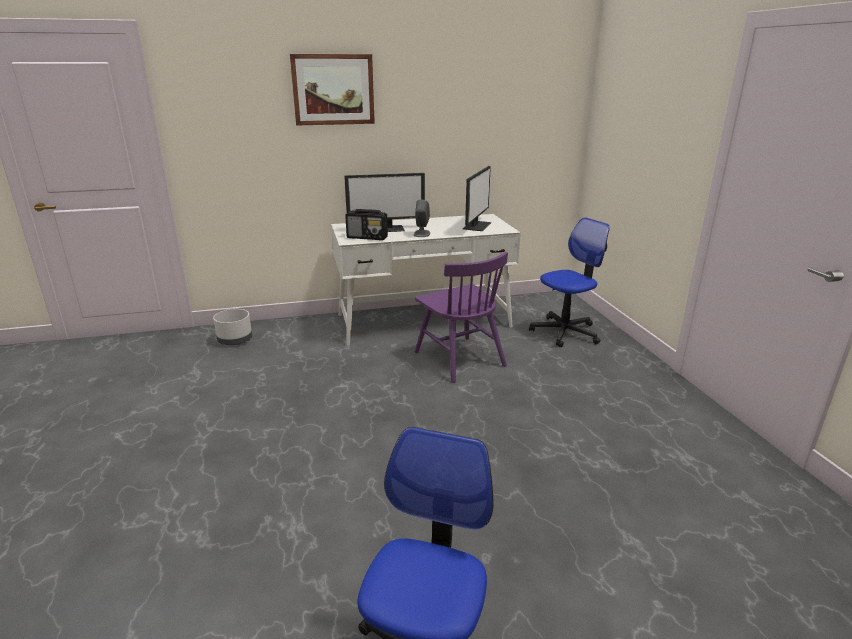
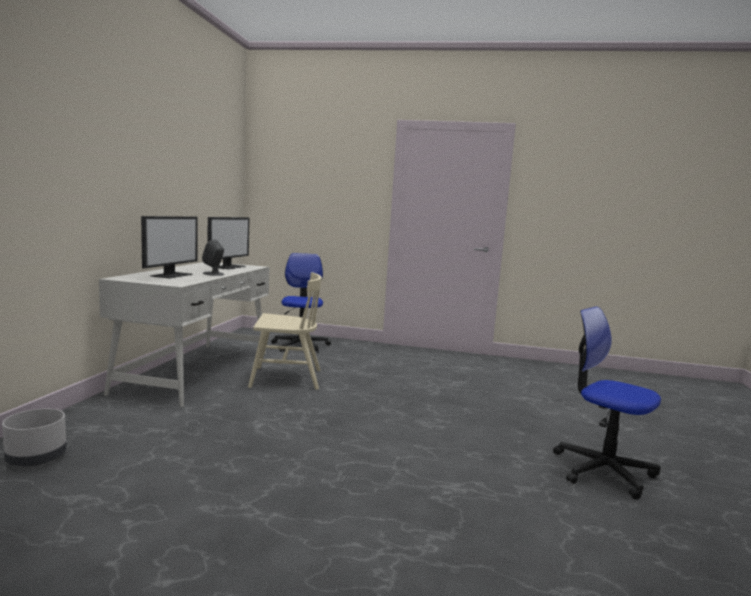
camera: 65 degrees left, 15 degrees down
picture [290,54,375,126] -> none
radio [345,209,388,240] -> none
purple chair [415,252,508,383] -> beige chair [248,272,322,390]
monitor [463,166,491,231] -> monitor turned 60 degrees clockwise [208,217,249,269]

